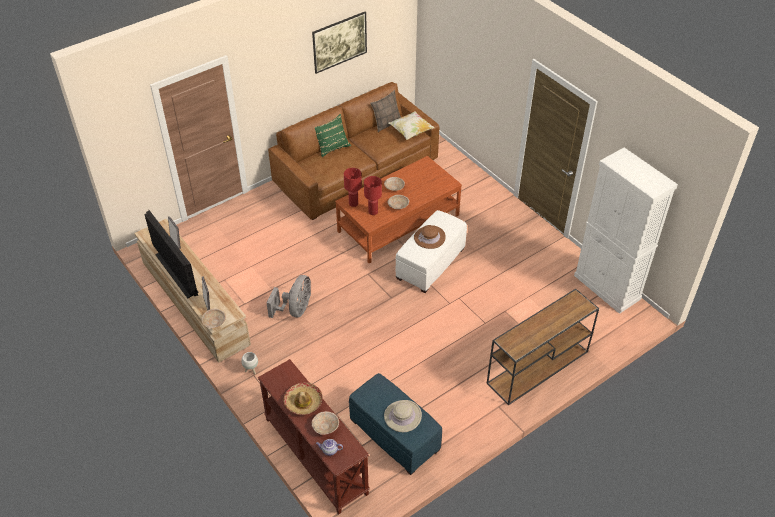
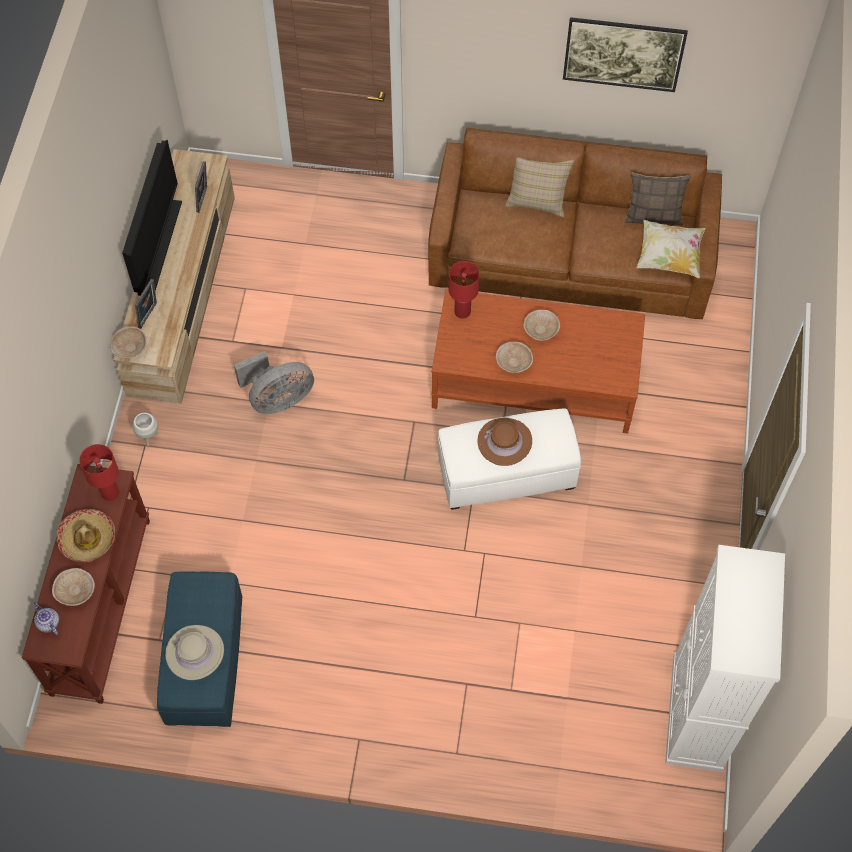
camera: 45 degrees right, 15 degrees up
green pillow [315,114,351,157] -> beige pillow [505,157,574,217]
red table lamp [364,176,382,215] -> red table lamp moved to [79,444,119,501]
brown console table [487,289,599,405] -> none

